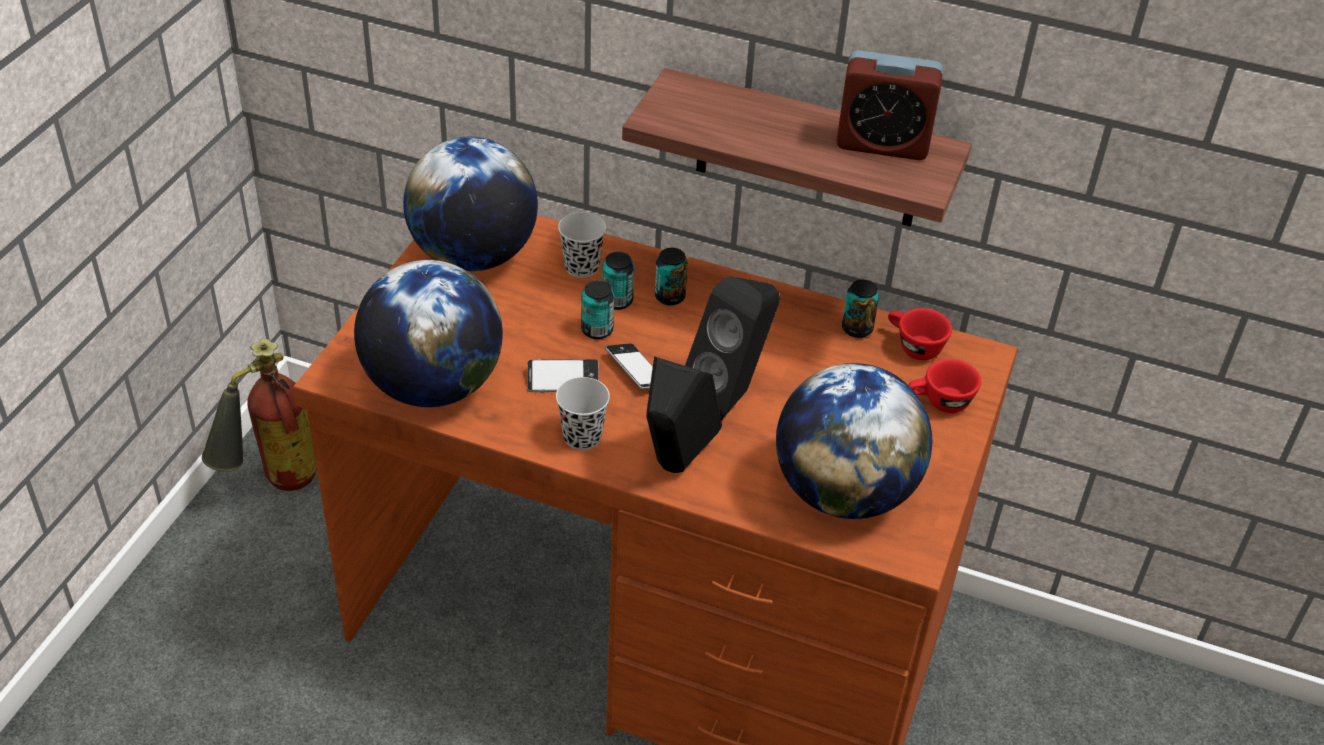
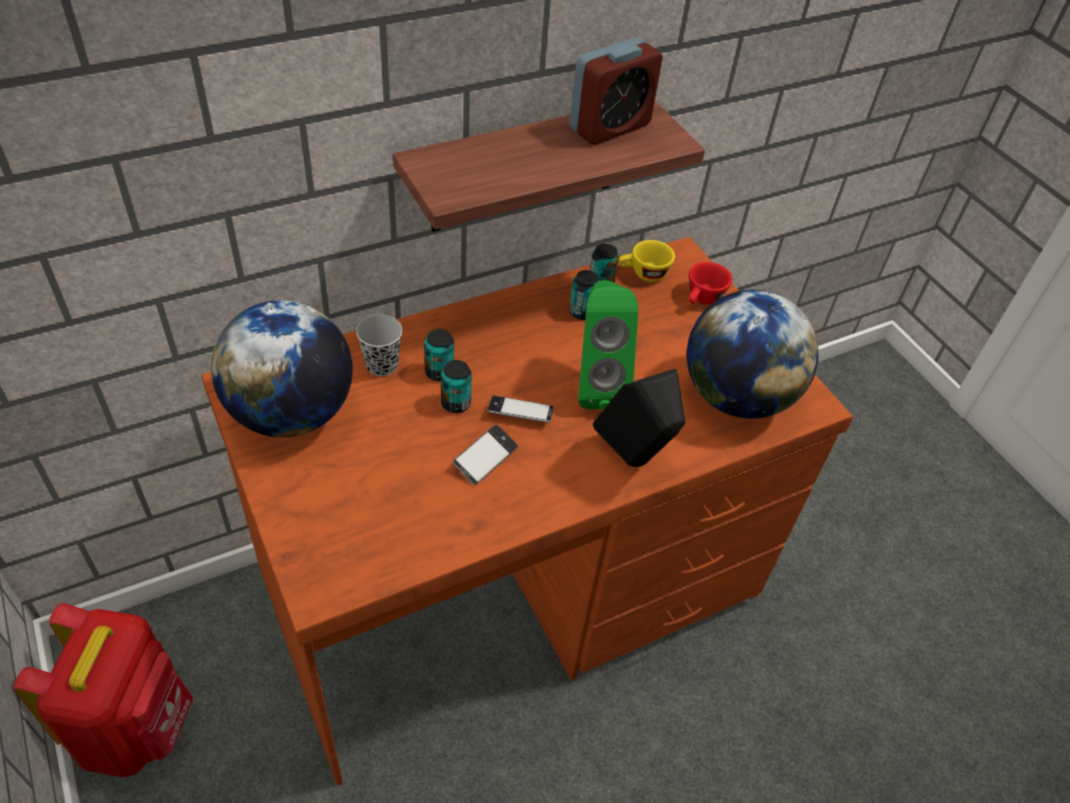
camera: 50 degrees left, 5 degrees up
fire extinguisher [202,339,317,491] -> red backpack [14,603,193,777]
globe [354,260,503,407] -> none
black cup [556,377,610,450] -> none
can [655,248,688,305] -> can moved to [569,270,600,320]
black speaker [685,276,780,421] -> green speaker [578,280,638,410]
red cup [888,308,952,360] -> yellow cup [619,240,675,282]

